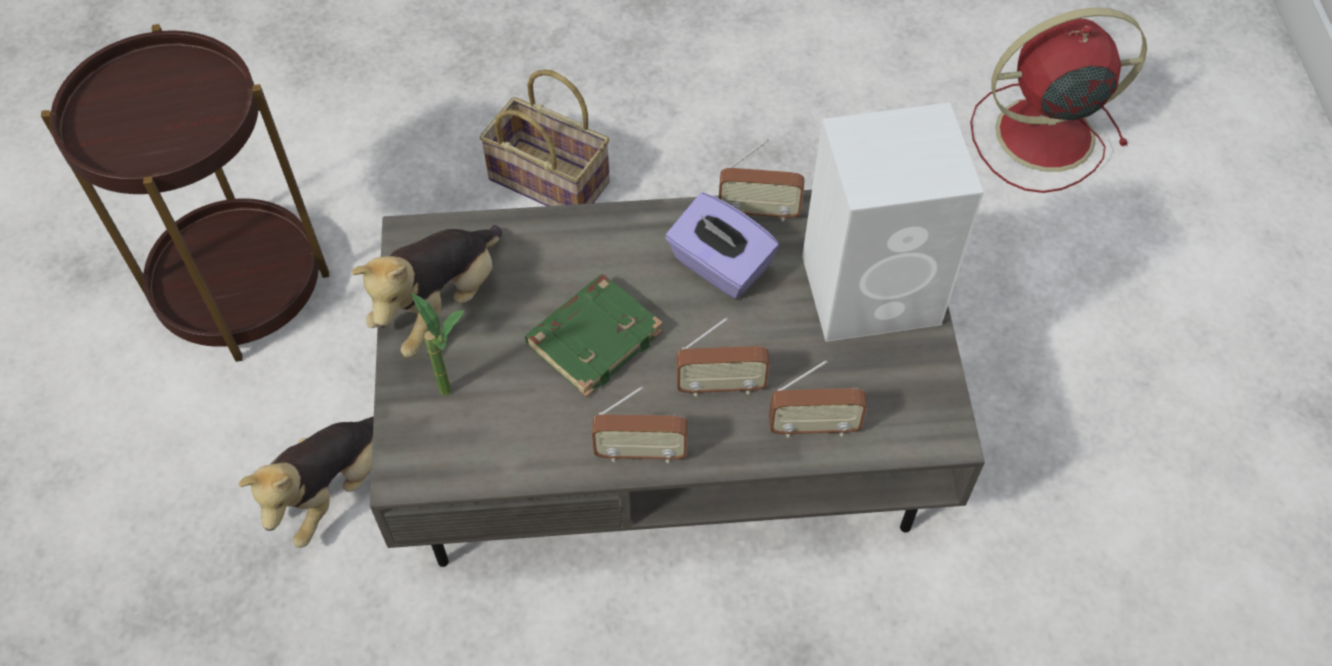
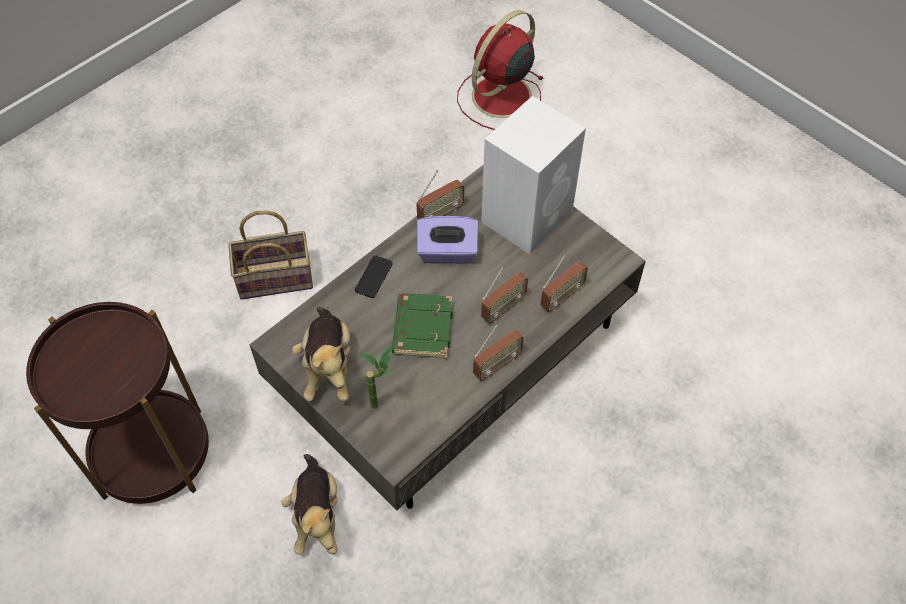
camera: 40 degrees left, 0 degrees up
none -> phone [355,255,393,298]

